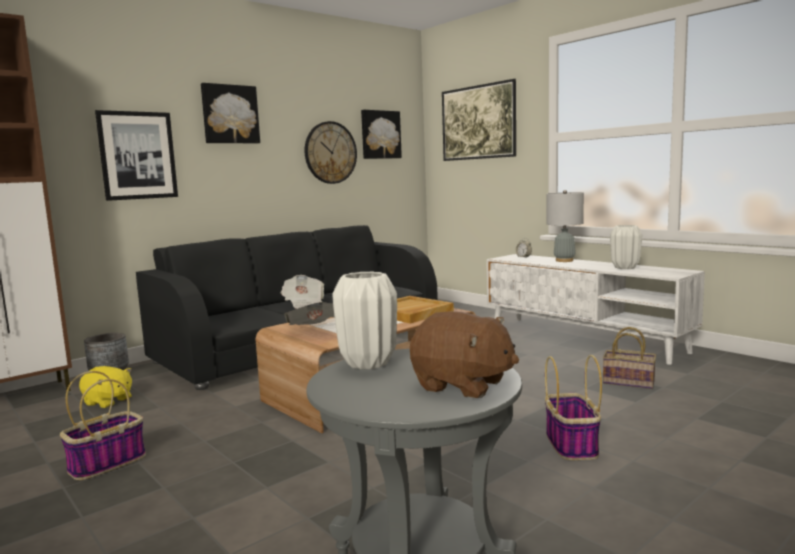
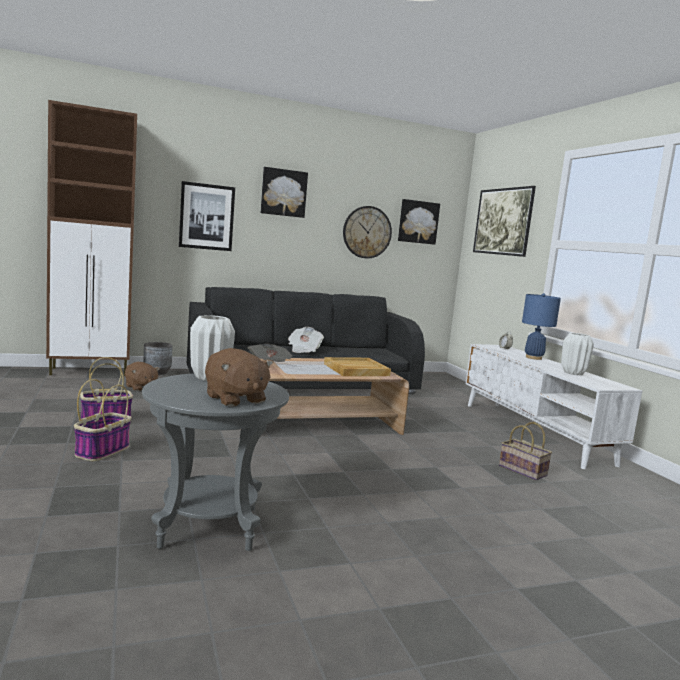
camera: 20 degrees right, 0 degrees up
yellow plush toy [79,366,132,408] -> brown plush toy [125,362,160,391]
basket [545,355,602,460] -> basket moved to [74,379,131,461]
grey table lamp [546,190,584,262] -> blue table lamp [522,293,561,360]

